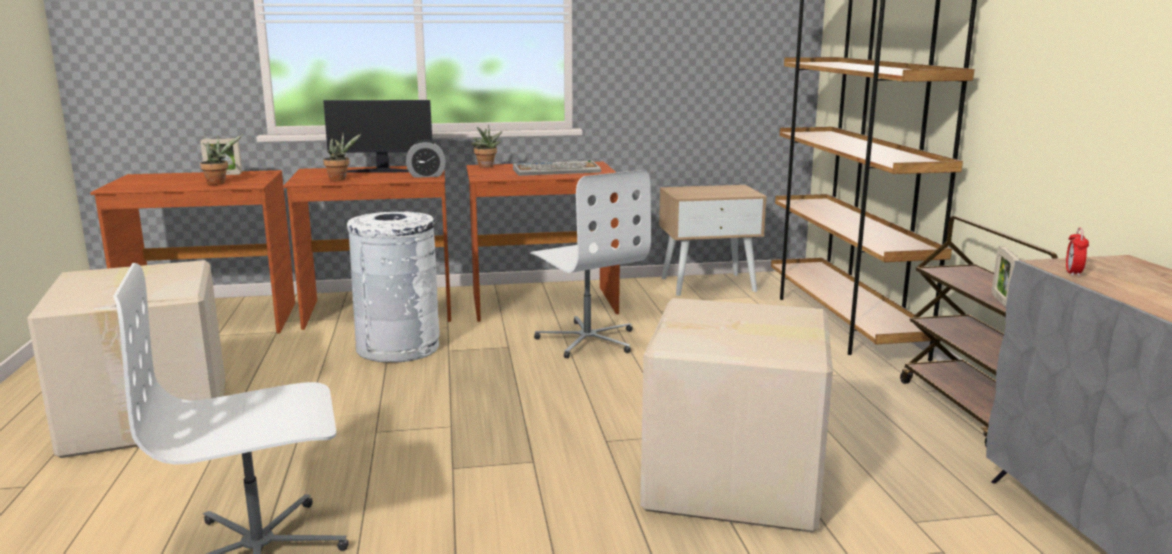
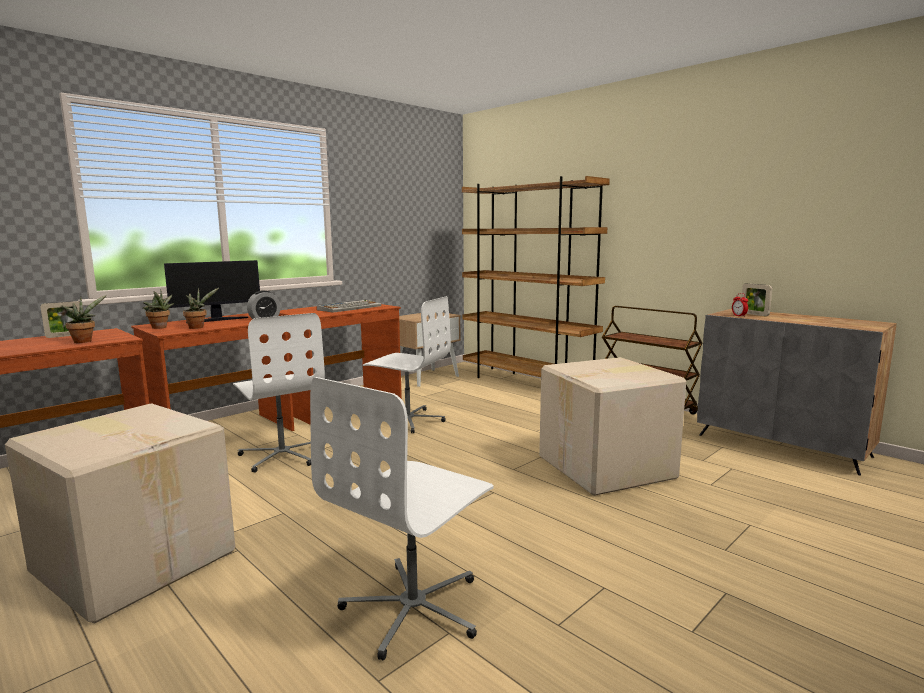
camera: 35 degrees left, 5 degrees down
white trash can [347,211,440,363] -> white office chair [233,313,325,473]
potted plant [471,125,502,168] -> potted plant moved to [143,289,174,329]
picture frame [992,246,1020,307] -> picture frame moved to [742,283,772,316]

